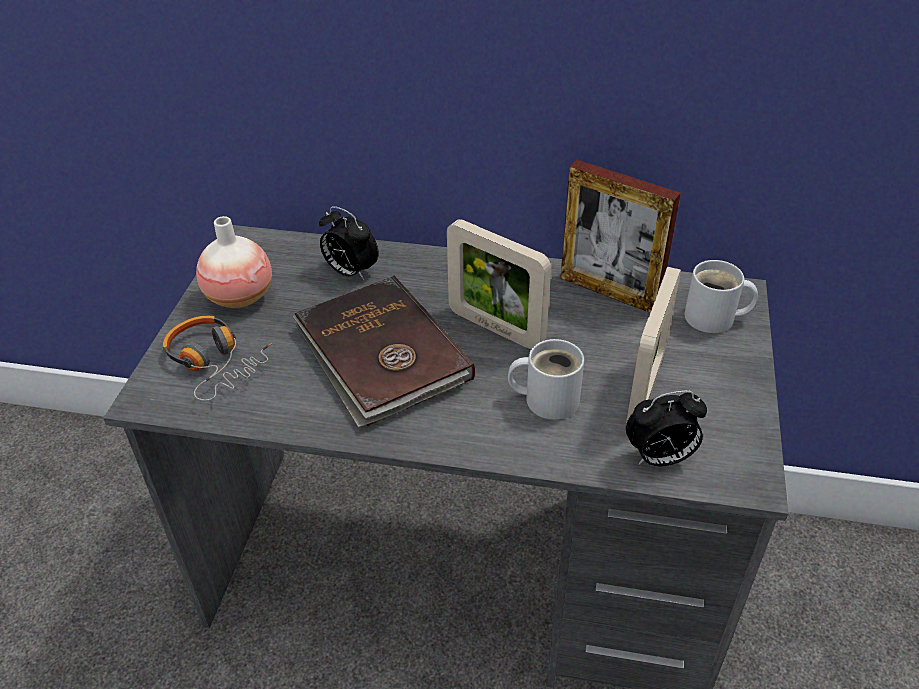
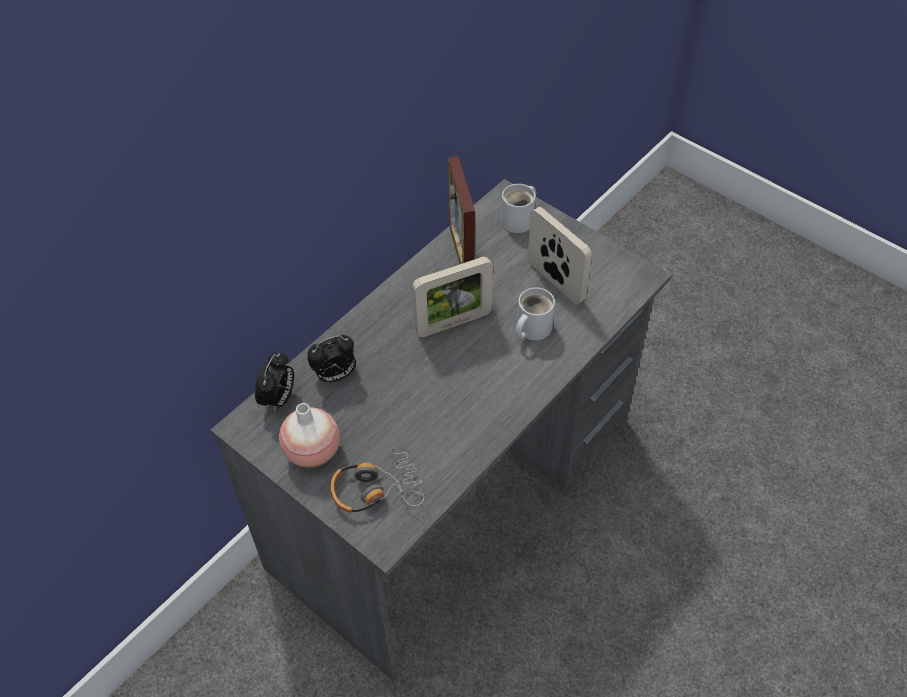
camera: 60 degrees left, 10 degrees up
brown book [293,276,475,427] -> none
picture frame [560,160,681,313] -> picture frame turned 105 degrees clockwise [448,156,475,264]
alarm clock [626,390,707,467] -> alarm clock moved to [255,353,294,412]

